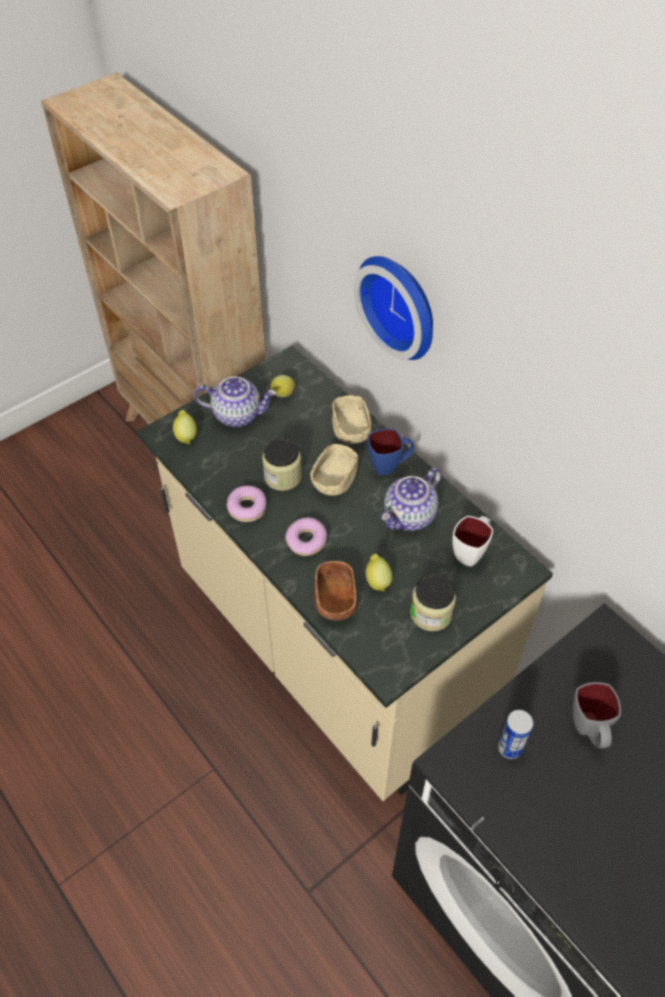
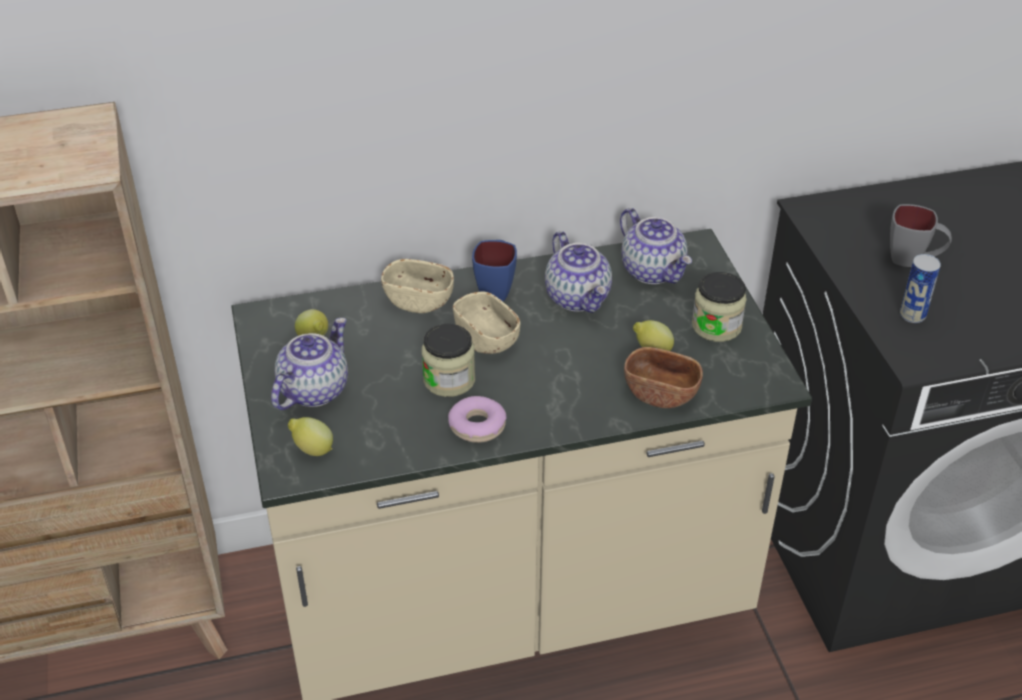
camera: 65 degrees left, 10 degrees down
donut [285,517,327,556] -> none
wall clock [354,256,433,360] -> none
white mug [452,516,493,567] -> teapot [620,208,692,284]

